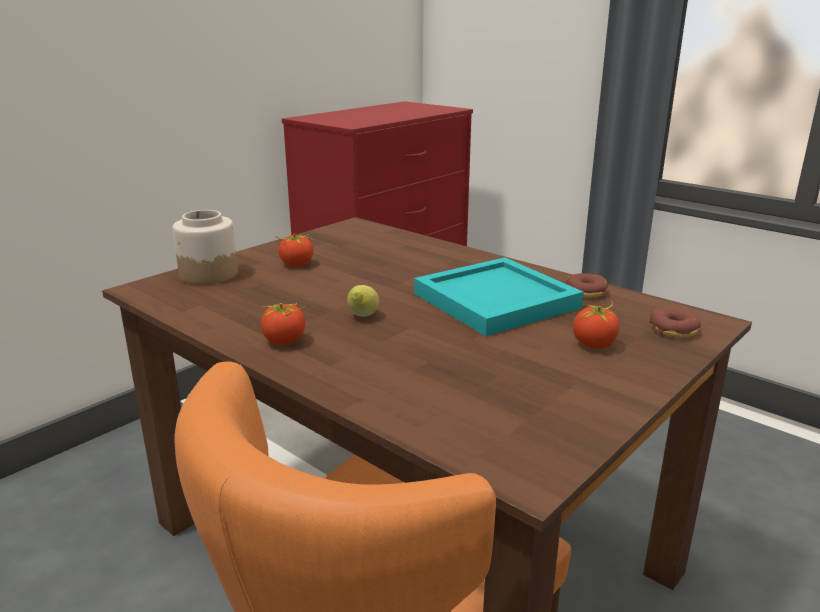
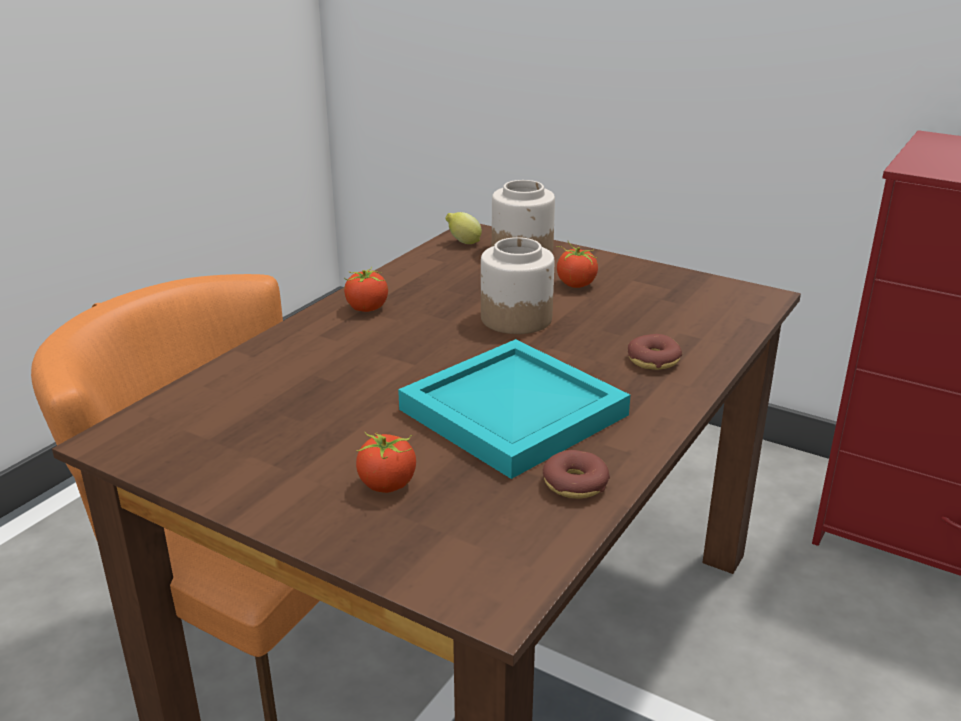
camera: 80 degrees right, 5 degrees up
lemon [347,285,379,317] -> lemon moved to [445,212,482,244]
donut [650,308,701,338] -> donut moved to [628,334,682,370]
none -> jar [481,237,554,334]

